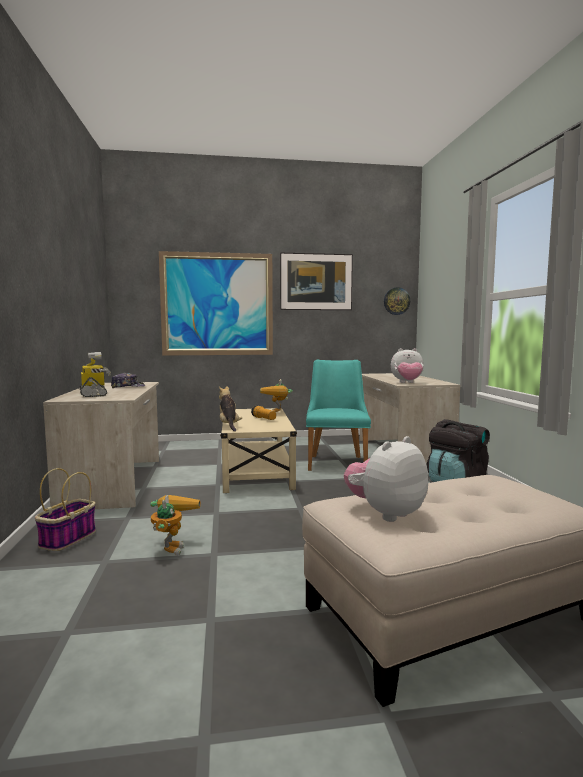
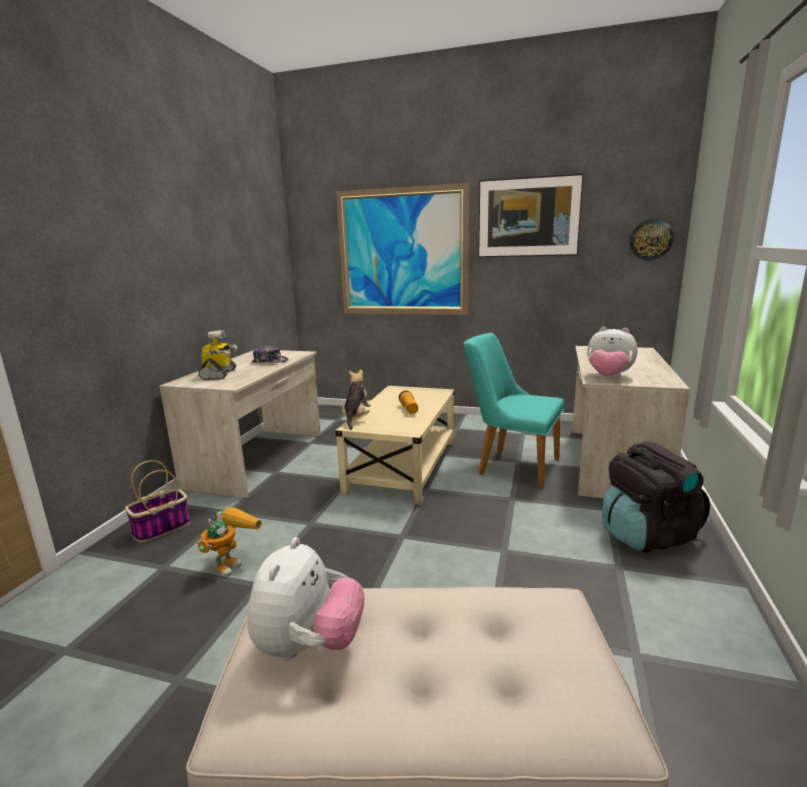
camera: 25 degrees right, 10 degrees up
toy robot [260,379,293,412] -> none
turquoise chair [306,360,371,471] -> turquoise chair turned 90 degrees counterclockwise [464,333,564,489]
plush toy [344,436,428,522] -> plush toy turned 120 degrees clockwise [247,537,364,660]

